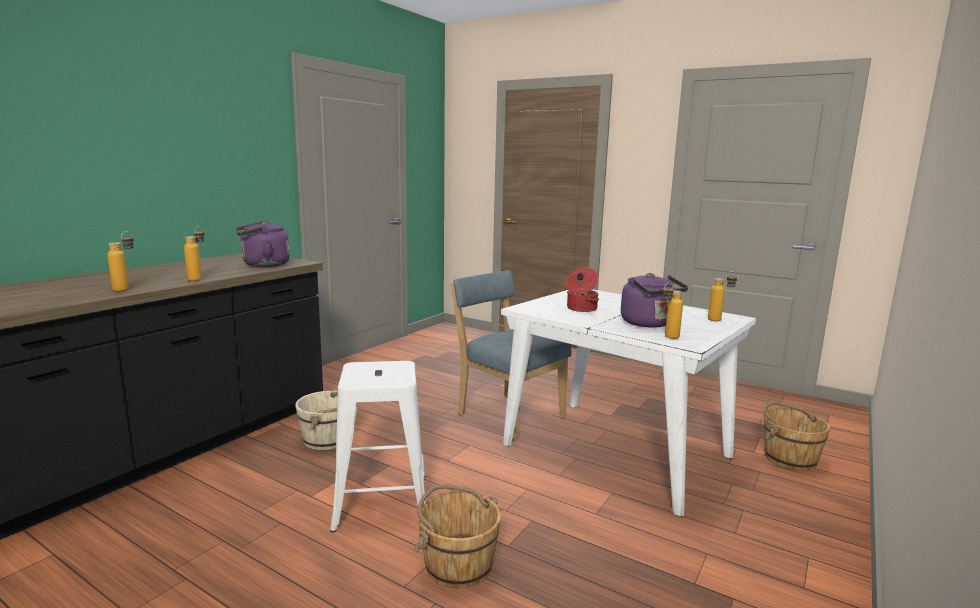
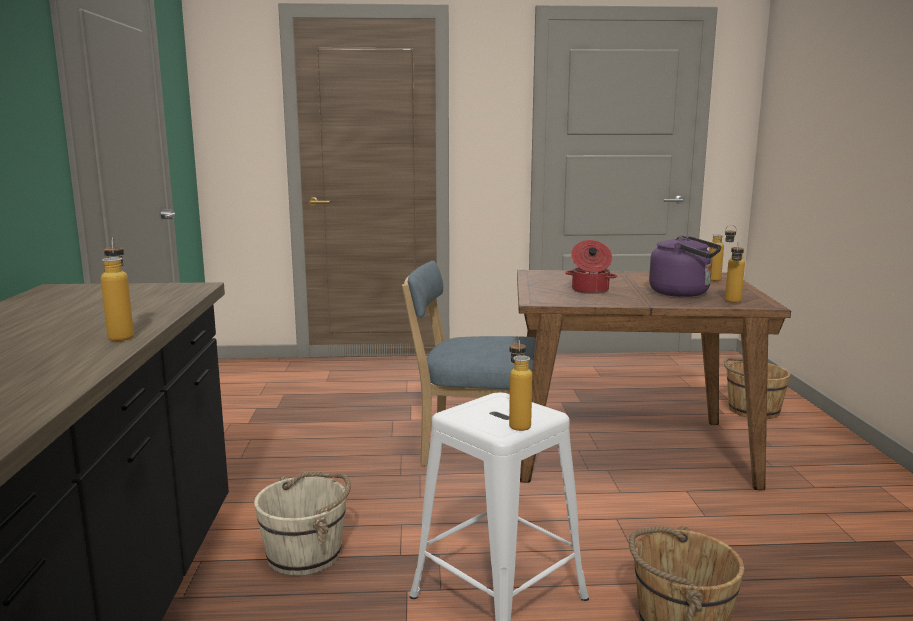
camera: 35 degrees left, 0 degrees up
bottle [107,231,134,292] -> bottle moved to [509,336,532,431]
purple kettle [236,221,290,267] -> none
white dining table [501,289,756,517] -> brown dining table [517,270,791,490]

